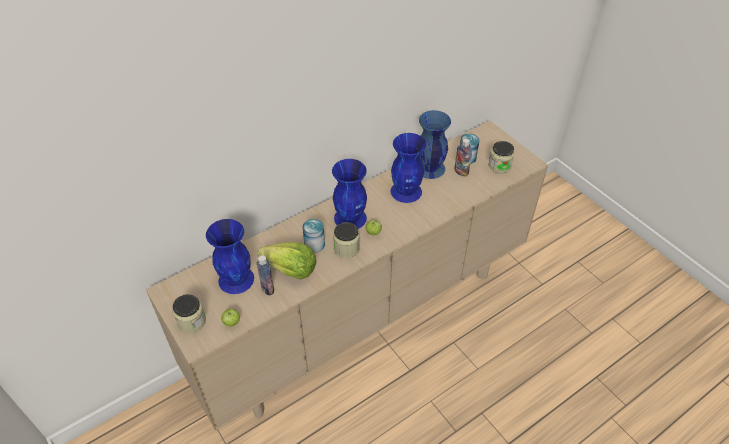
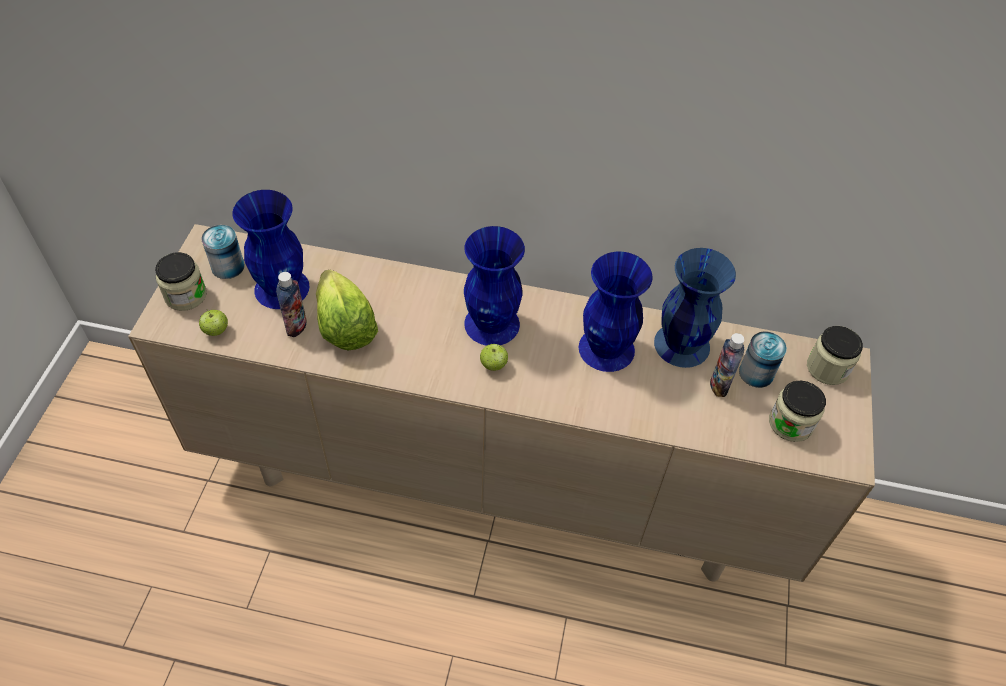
camera: 45 degrees right, 5 degrees up
can [303,219,325,253] -> can moved to [202,225,245,279]
jar [333,222,360,258] -> jar moved to [807,326,863,385]

